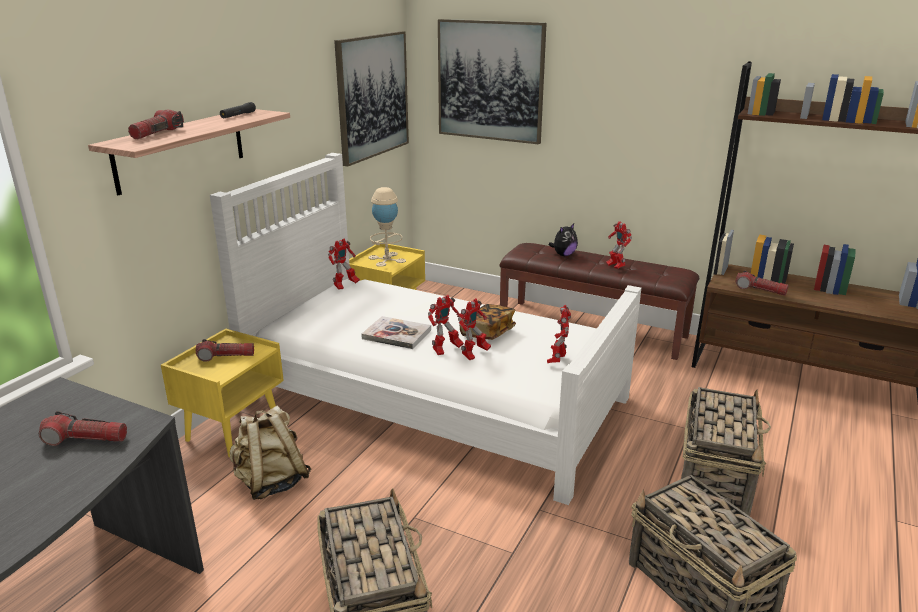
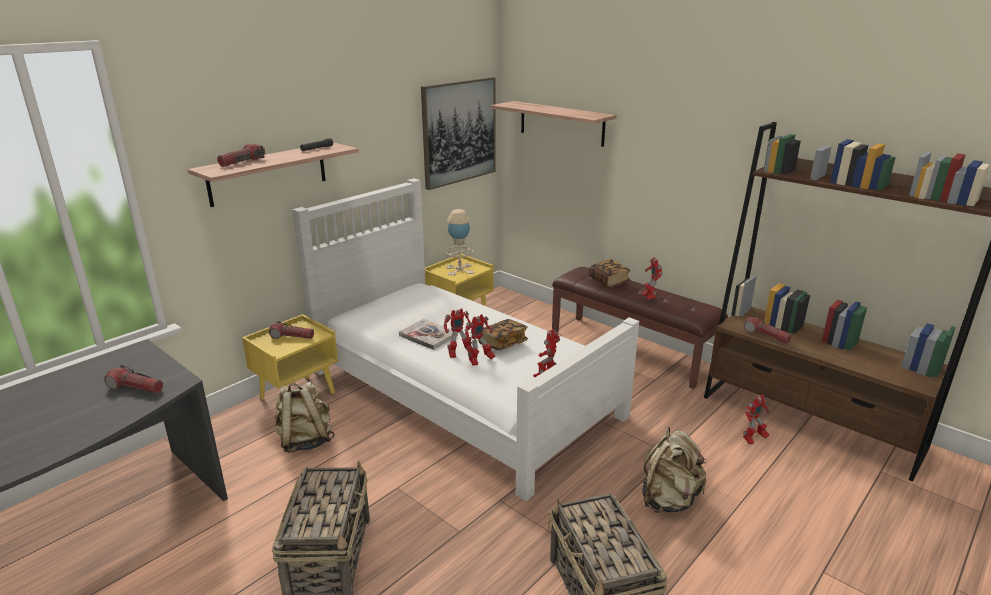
camera: 15 degrees right, 0 degrees up
toy robot [328,239,360,290] -> toy robot moved to [743,395,770,444]
picture [438,19,546,144] -> shelf [491,101,617,147]
plush toy [549,224,578,256] -> book [589,259,631,288]
basket [681,387,771,516] -> beige backpack [642,427,707,513]

